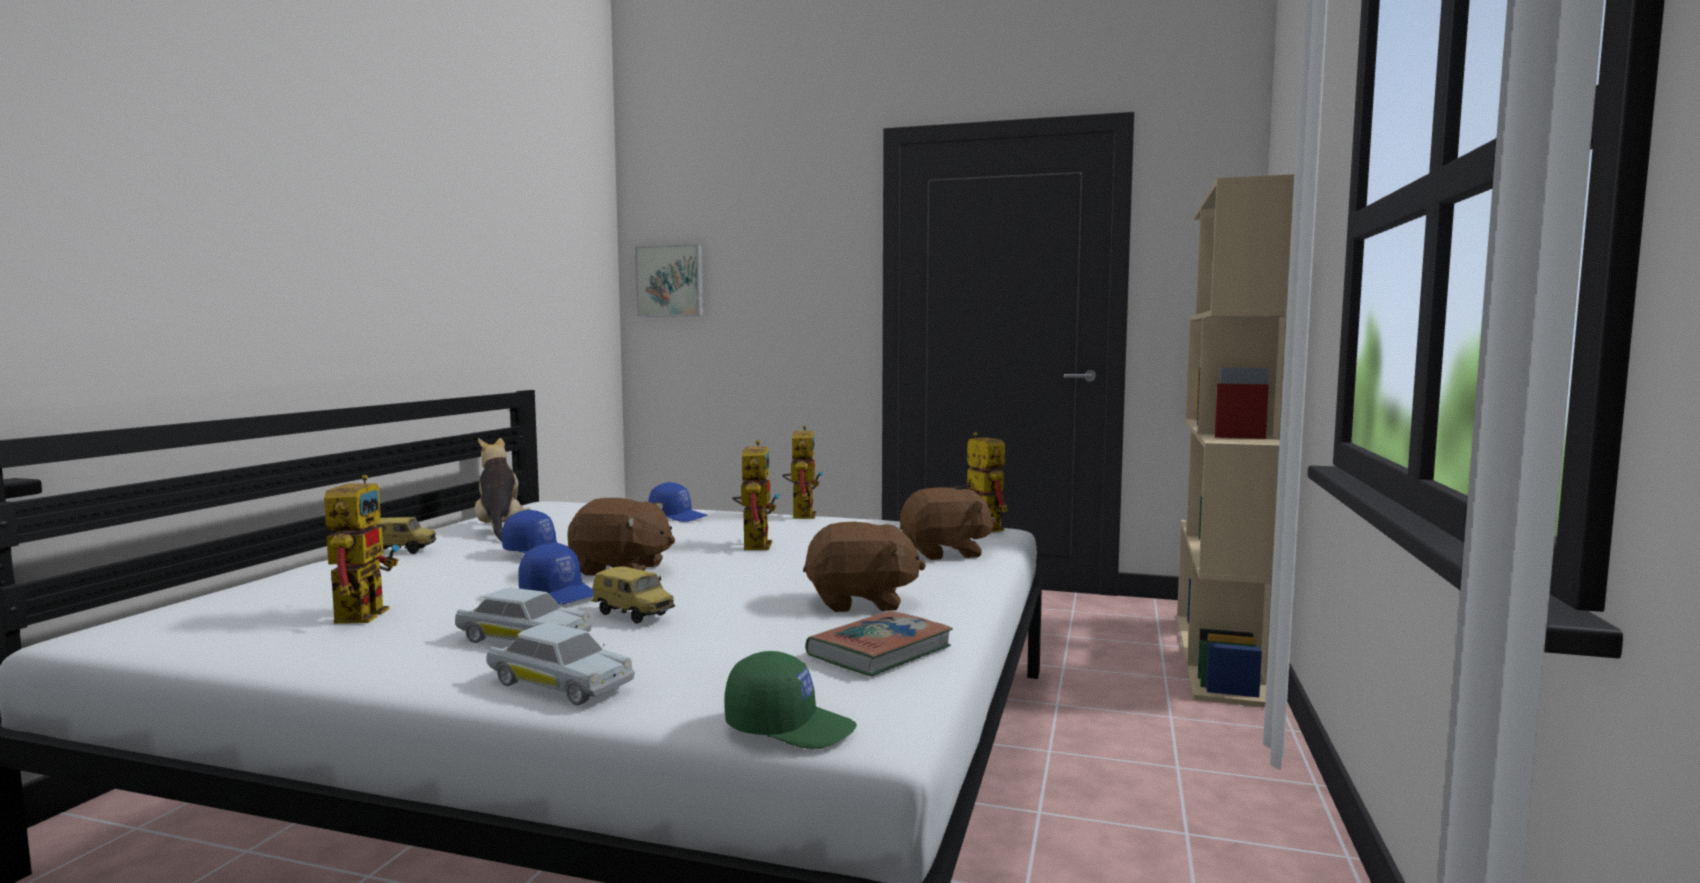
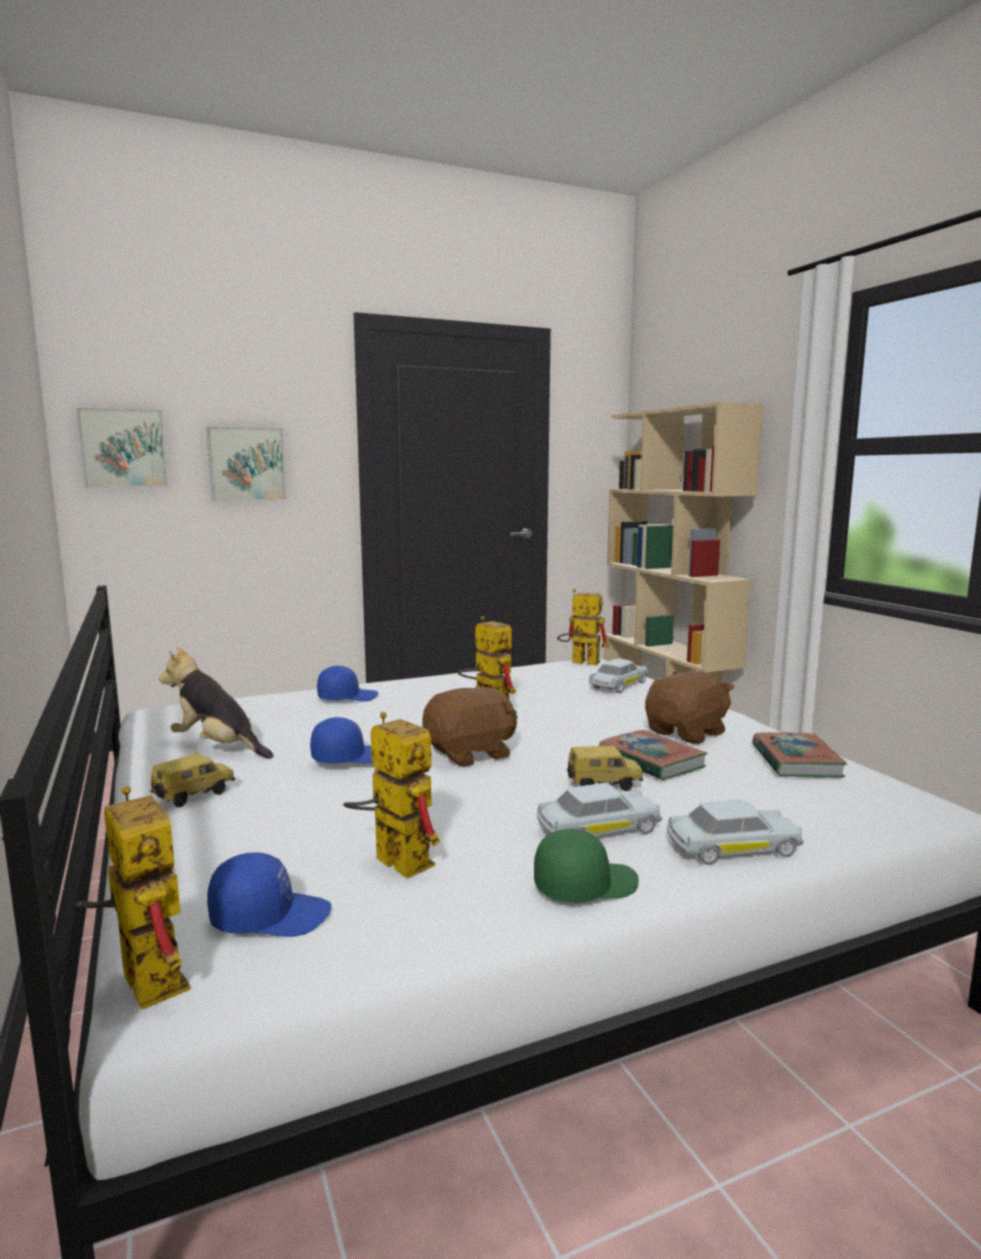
camera: 40 degrees left, 5 degrees up
blue cap [518,543,593,605] -> blue cap moved to [207,853,331,937]
green cap [725,651,857,749] -> green cap moved to [534,829,639,903]
toy robot [782,426,823,519] -> toy robot moved to [76,786,191,1010]
brown plush toy [900,487,996,560] -> white toy car [589,659,648,693]
none -> picture [207,427,287,501]
none -> book [599,730,707,781]

